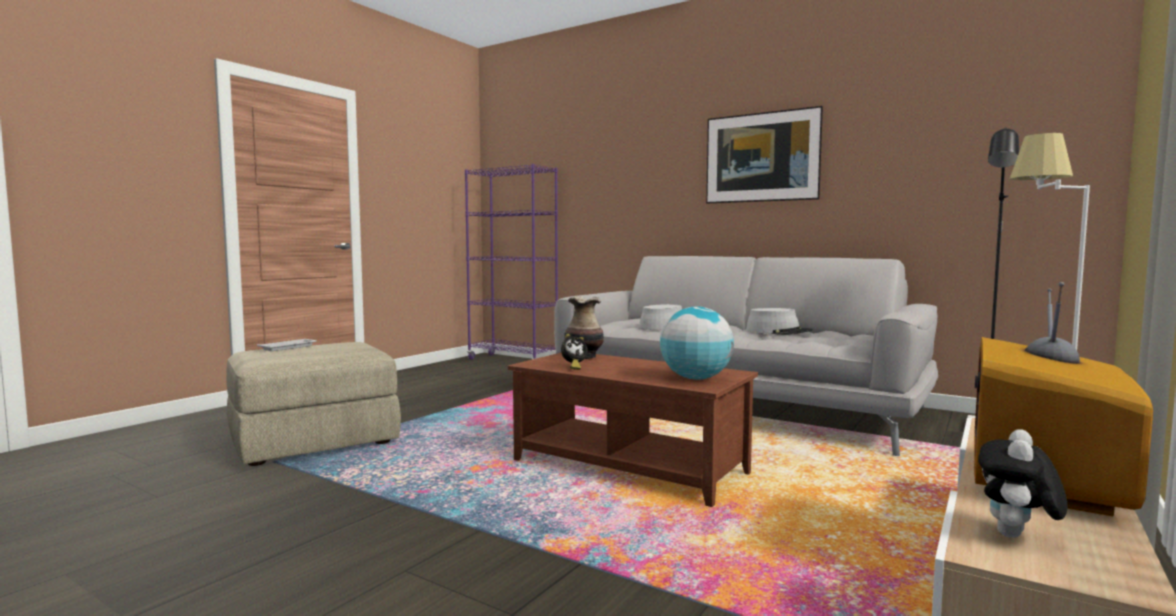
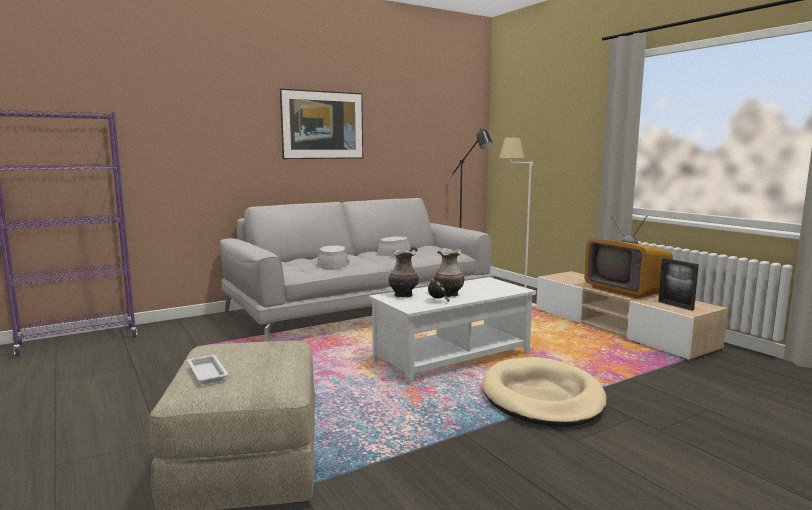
camera: 65 degrees left, 5 degrees up
brown coffee table [508,353,758,507] -> white coffee table [369,277,536,385]
globe [660,307,734,380] -> none
plush toy [978,429,1068,538] -> picture frame [658,258,699,311]
none -> vase [434,248,464,297]
none -> beige dog bed [482,357,607,427]

